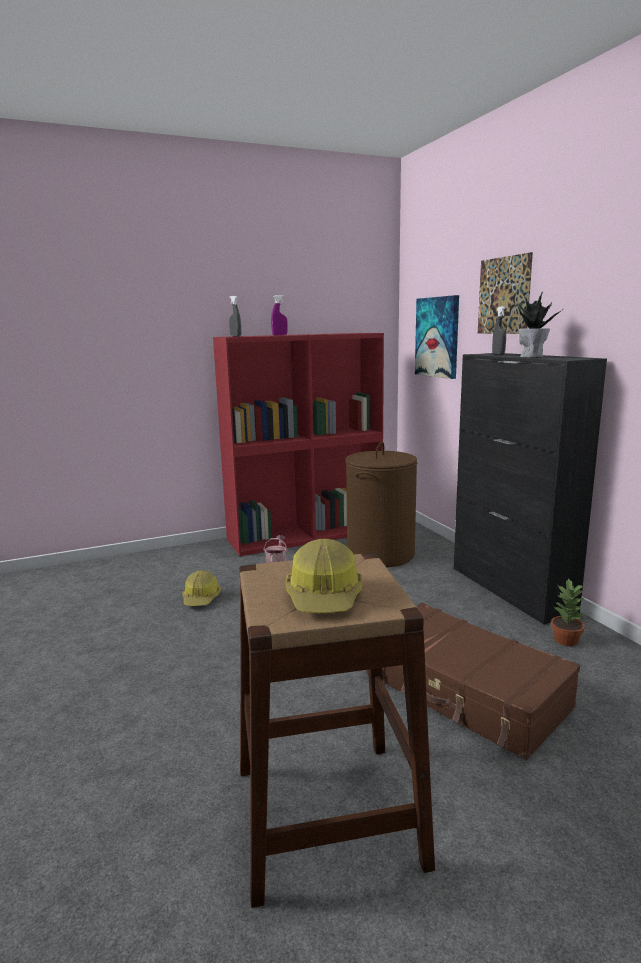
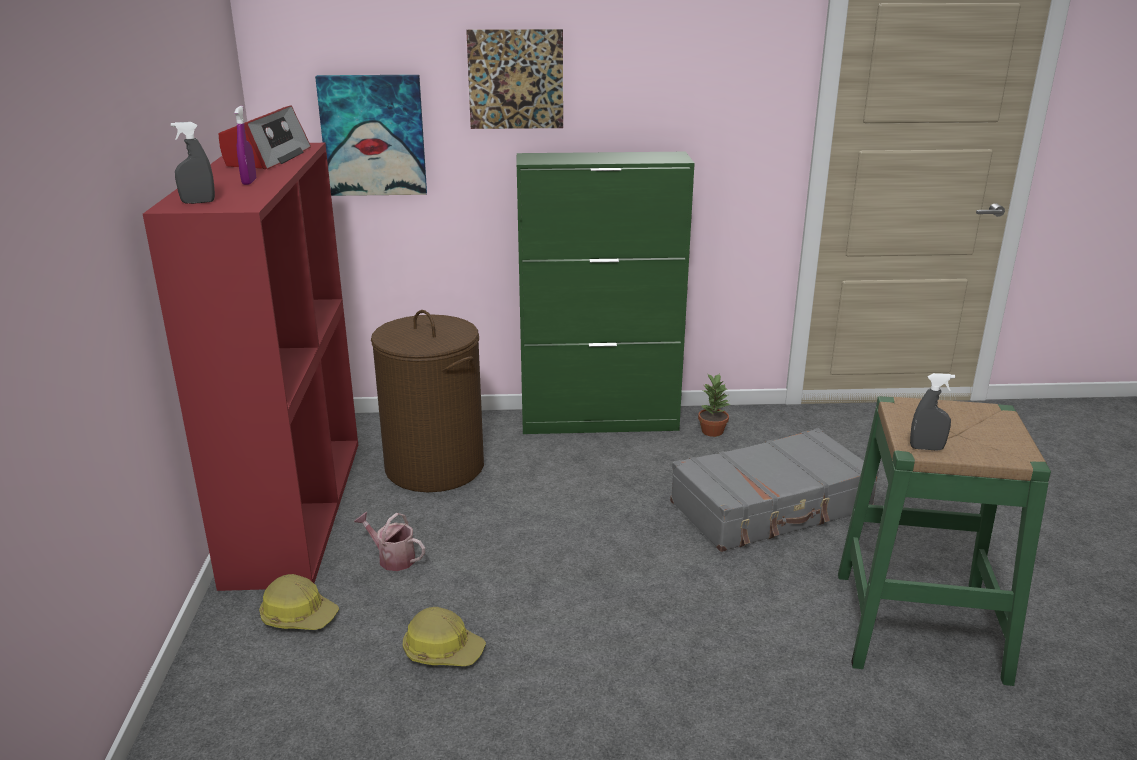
camera: 70 degrees left, 10 degrees up
brown stool [239,553,435,908] -> green stool [838,396,1051,686]
hard hat [286,539,363,613] -> hard hat moved to [259,574,339,630]
brown suitcase [366,603,580,760] -> grey suitcase [670,428,879,552]
black cabinet [454,353,607,624] -> green cabinet [516,152,695,434]
grey spray bottle [492,306,506,355] -> grey spray bottle moved to [910,373,955,450]
potted plant [518,291,562,358] -> none
none -> radio [219,105,311,169]

